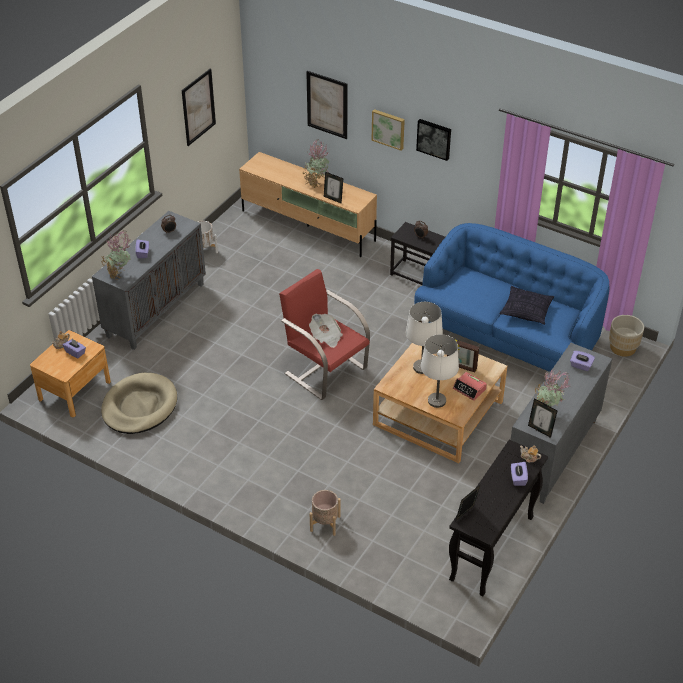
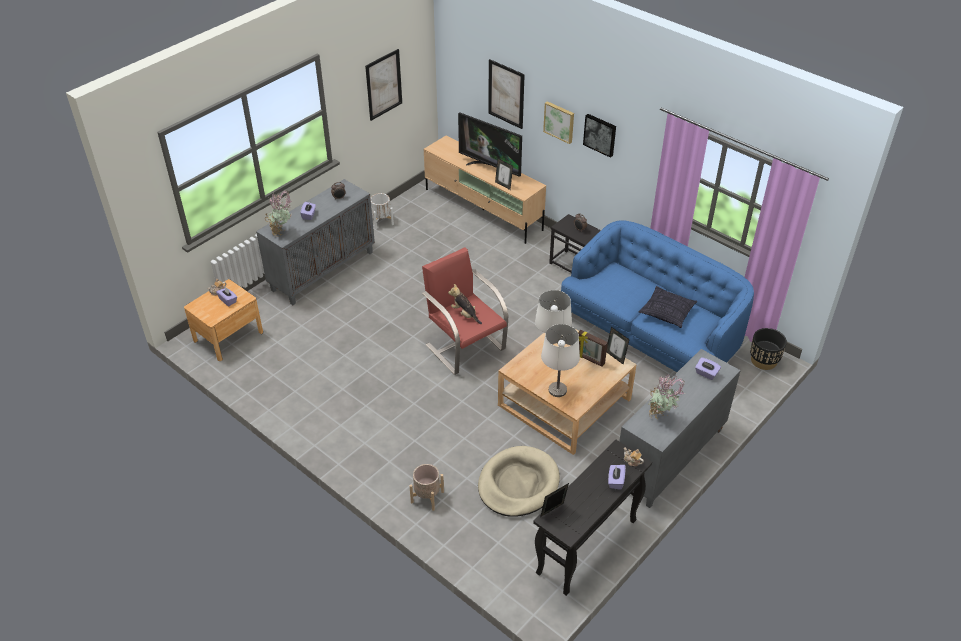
camera: 10 degrees right, 0 degrees up
beige dog bed [101,373,177,434] -> beige dog bed moved to [478,446,560,517]
potted plant [302,139,329,188] -> television [458,112,522,177]
newspaper [309,314,343,348] -> plush toy [448,284,482,324]
alarm clock [453,372,487,401] -> none
picture frame [528,398,558,438] -> picture frame moved to [607,327,630,365]
beige planter [609,315,644,357] -> black planter [750,328,787,370]

